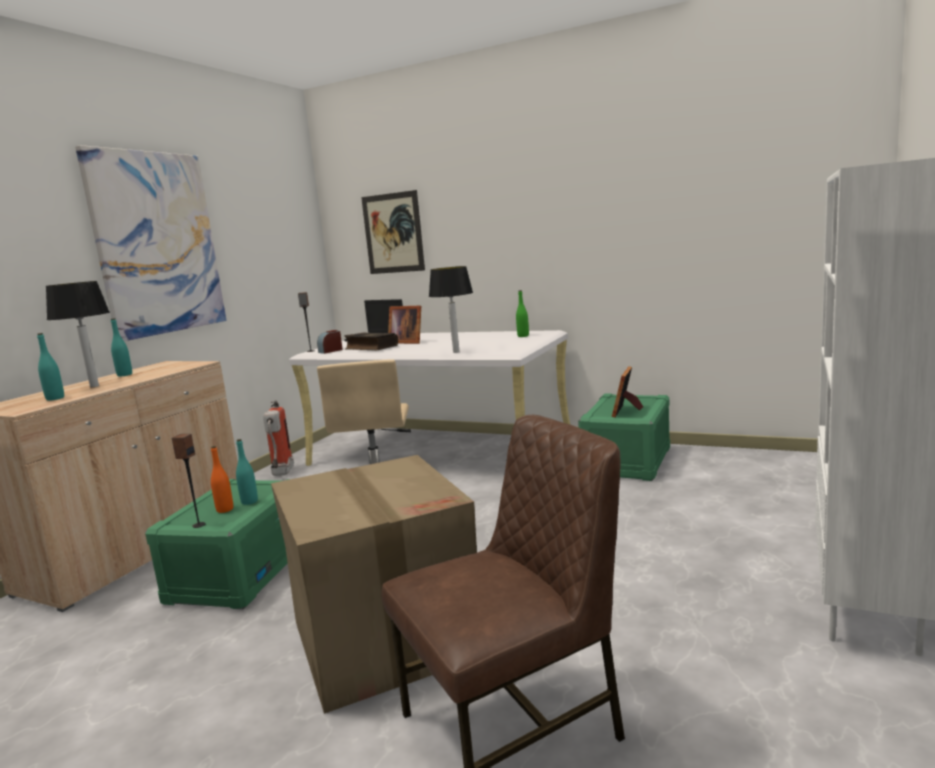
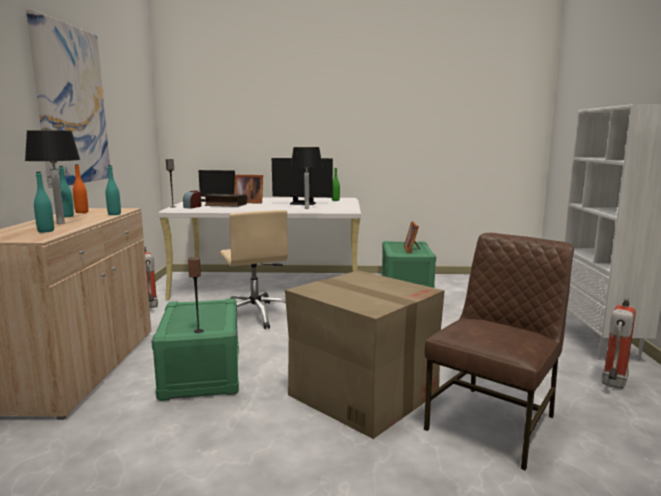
camera: 25 degrees left, 0 degrees up
orange bottle [211,446,233,513] -> orange bottle moved to [73,164,88,213]
turquoise bottle [236,439,258,505] -> turquoise bottle moved to [106,165,121,215]
picture [361,190,425,274] -> none
none -> monitor [272,158,333,205]
none -> fire extinguisher [602,297,636,389]

